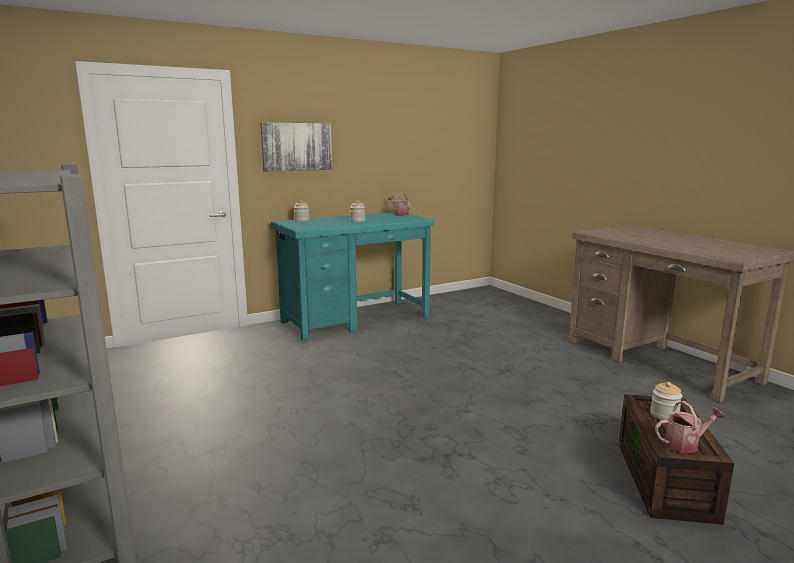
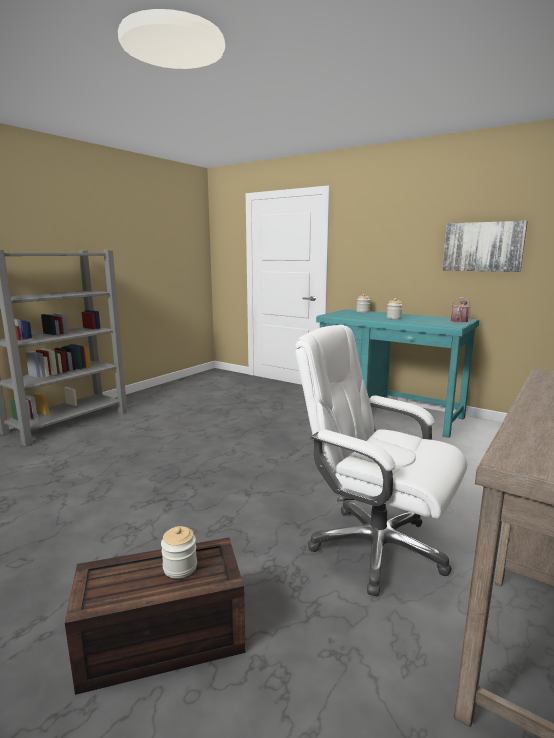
camera: 65 degrees right, 0 degrees up
picture [261,122,332,172] -> picture moved to [443,221,528,272]
watering can [655,401,725,453] -> none
none -> white office chair [295,325,467,596]

